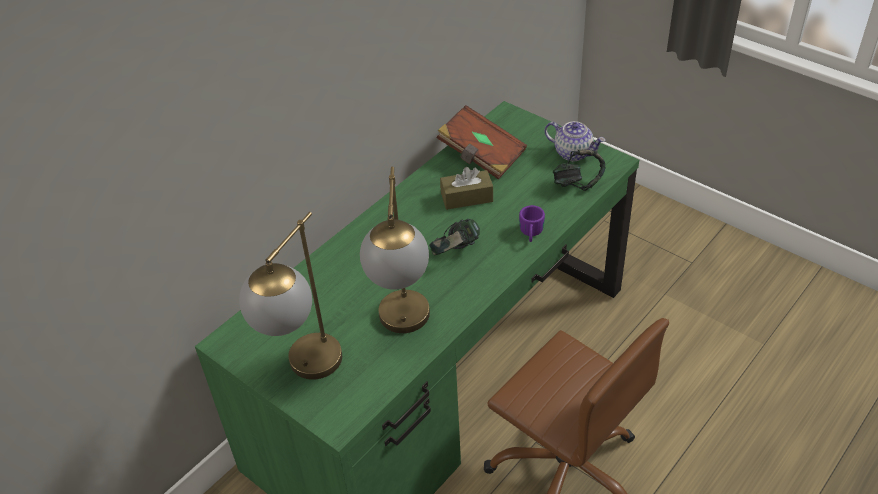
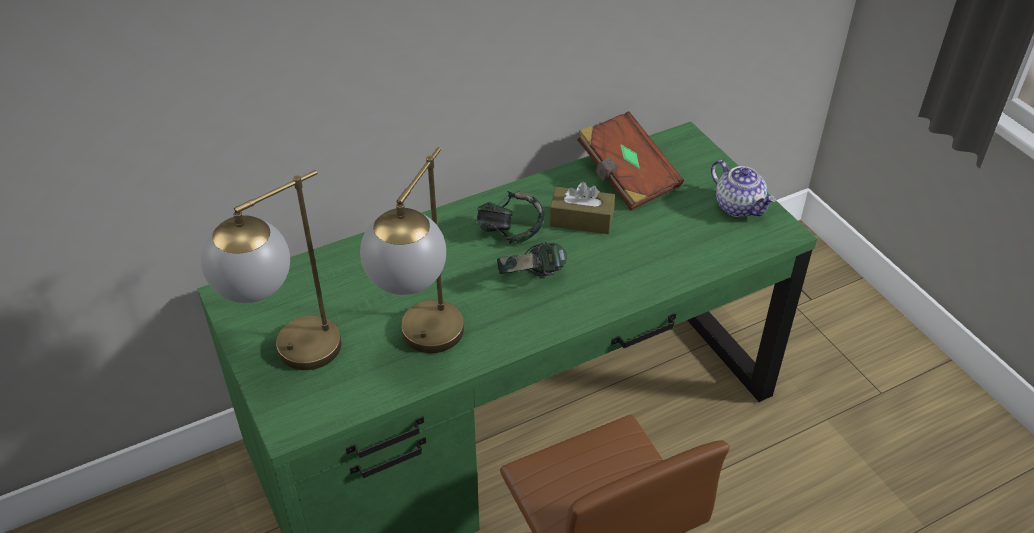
camera: 20 degrees right, 0 degrees up
purple mug [519,205,545,242] -> none
headphones [553,149,605,191] -> headphones moved to [476,191,545,244]

